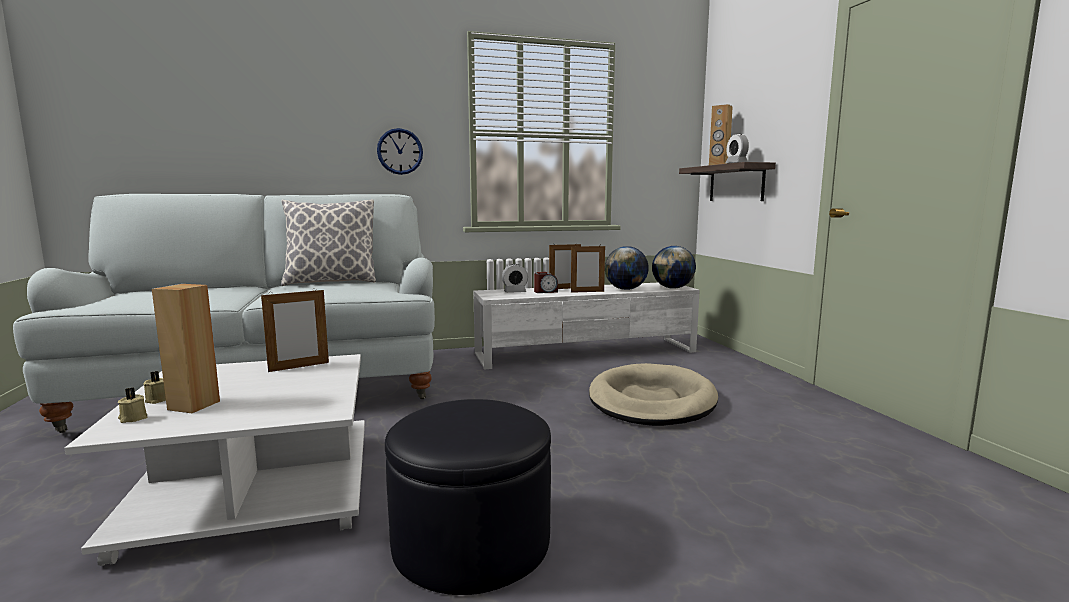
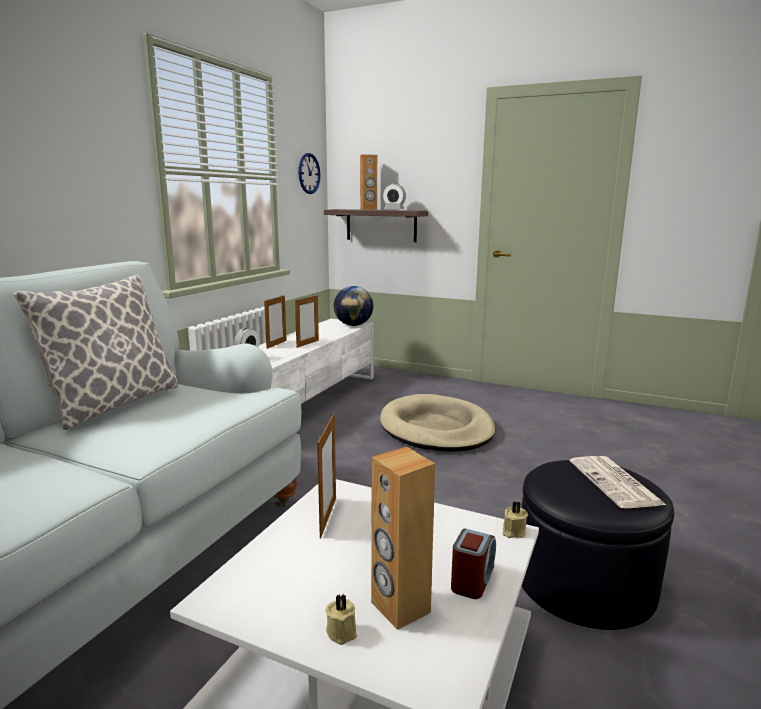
camera: 50 degrees left, 5 degrees up
beige candle [118,387,148,423] -> beige candle moved to [503,501,528,538]
wall clock [377,128,423,175] -> wall clock moved to [298,153,320,194]
alarm clock [534,272,558,293] -> alarm clock moved to [451,528,496,599]
globe [605,246,649,290] -> none
none -> newspaper [570,456,666,508]

